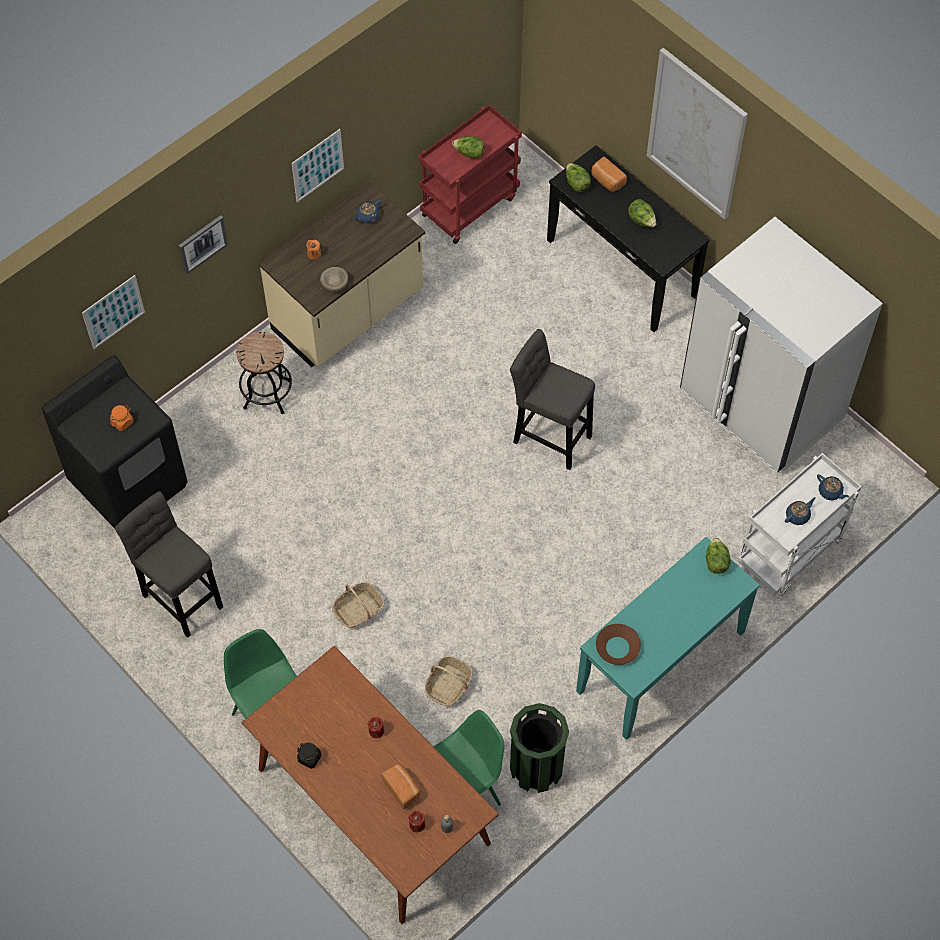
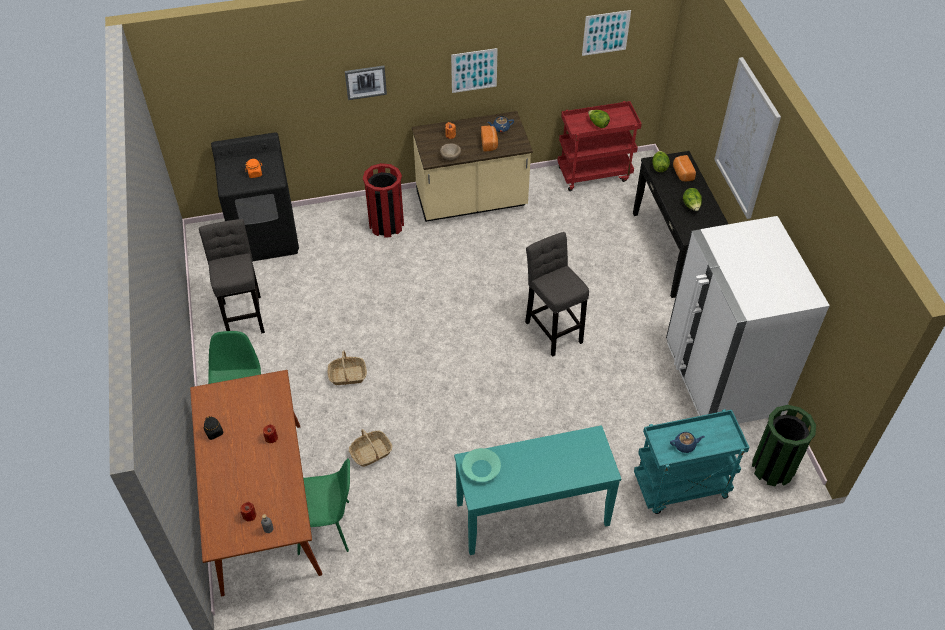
camera: 30 degrees right, 10 degrees down
picture [82,275,145,349] -> picture moved to [582,10,631,56]
black stool [236,332,292,414] -> red trash can [363,163,404,238]
bread [381,764,420,809] -> bread moved to [481,126,498,152]
green trash can [510,703,569,793] -> green trash can moved to [752,405,816,487]
brown bowl [596,624,641,665] -> turquoise bowl [462,448,501,482]
lettuce [706,538,731,574] -> none
white cart [738,453,862,596] -> turquoise cart [634,409,750,514]
blue teapot [817,474,849,500] -> none

